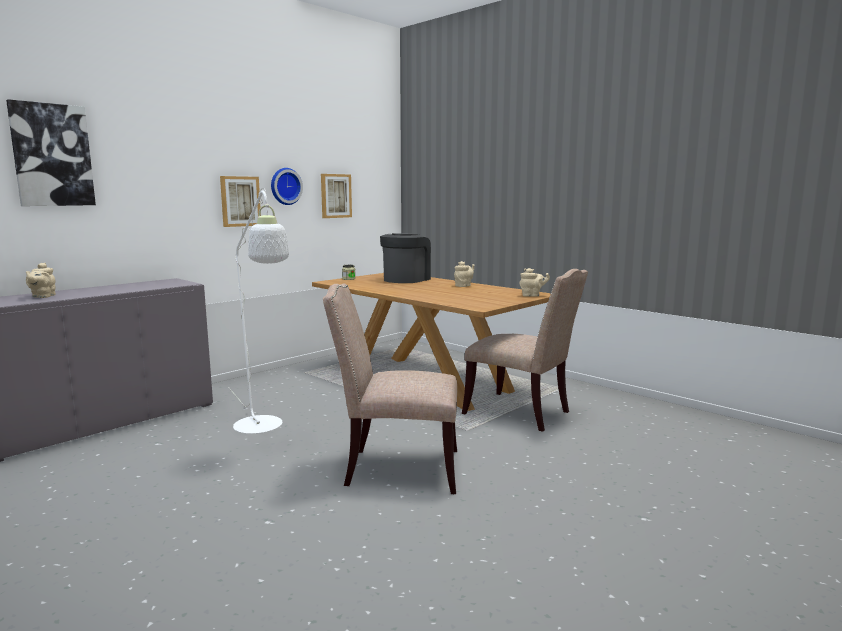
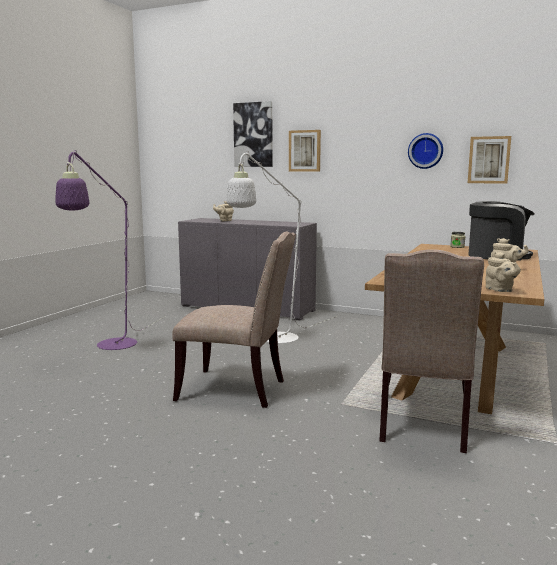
camera: 70 degrees right, 0 degrees up
picture [220,176,261,227] -> picture moved to [289,130,321,171]
beige chair [323,284,457,494] -> beige chair turned 120 degrees clockwise [172,232,296,408]
none -> purple floor lamp [55,150,165,350]

